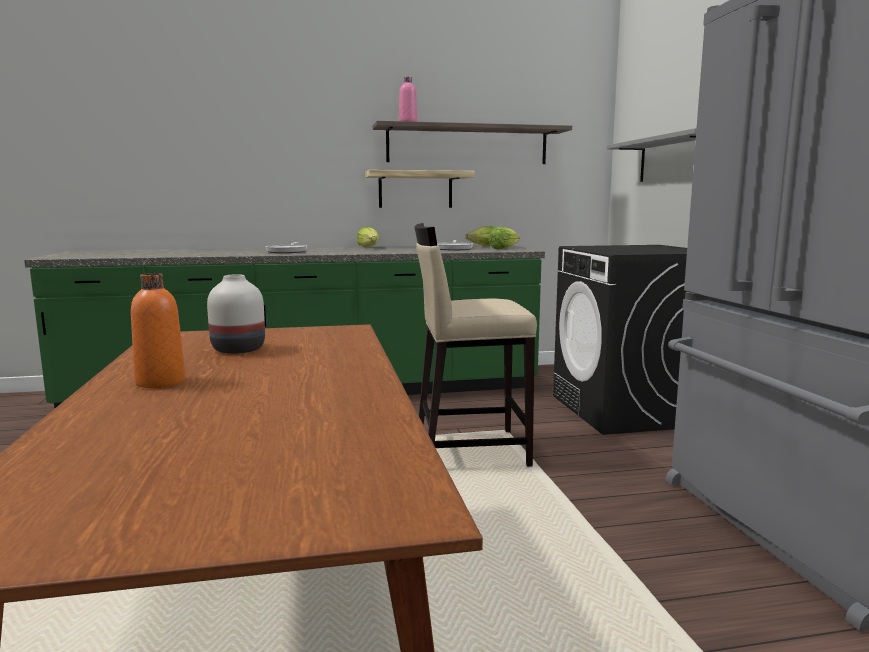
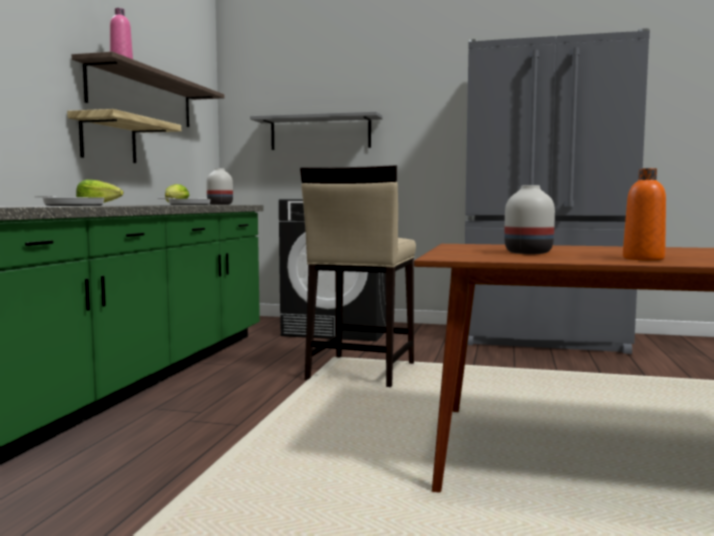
camera: 65 degrees left, 5 degrees down
lettuce [488,227,520,249] -> white vase [206,168,233,205]

